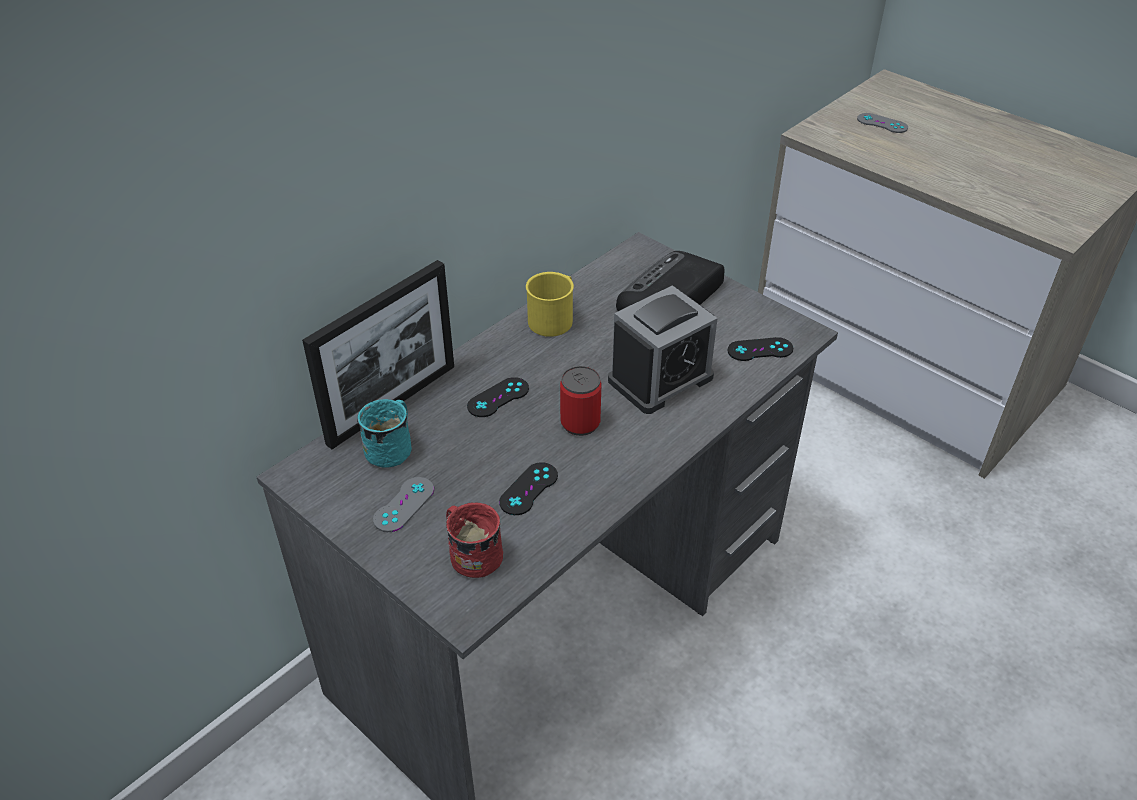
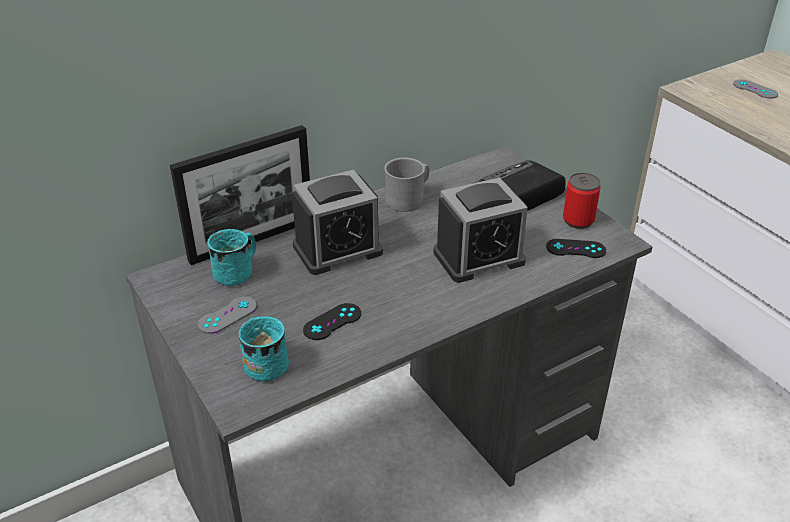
camera: 15 degrees right, 5 degrees down
red mug [446,502,503,578] -> turquoise mug [238,316,289,381]
black game controller [467,377,529,417] -> alarm clock [292,170,383,275]
yellow mug [526,272,574,337] -> grey mug [384,157,429,212]
can [560,366,602,436] -> can moved to [563,173,601,229]

